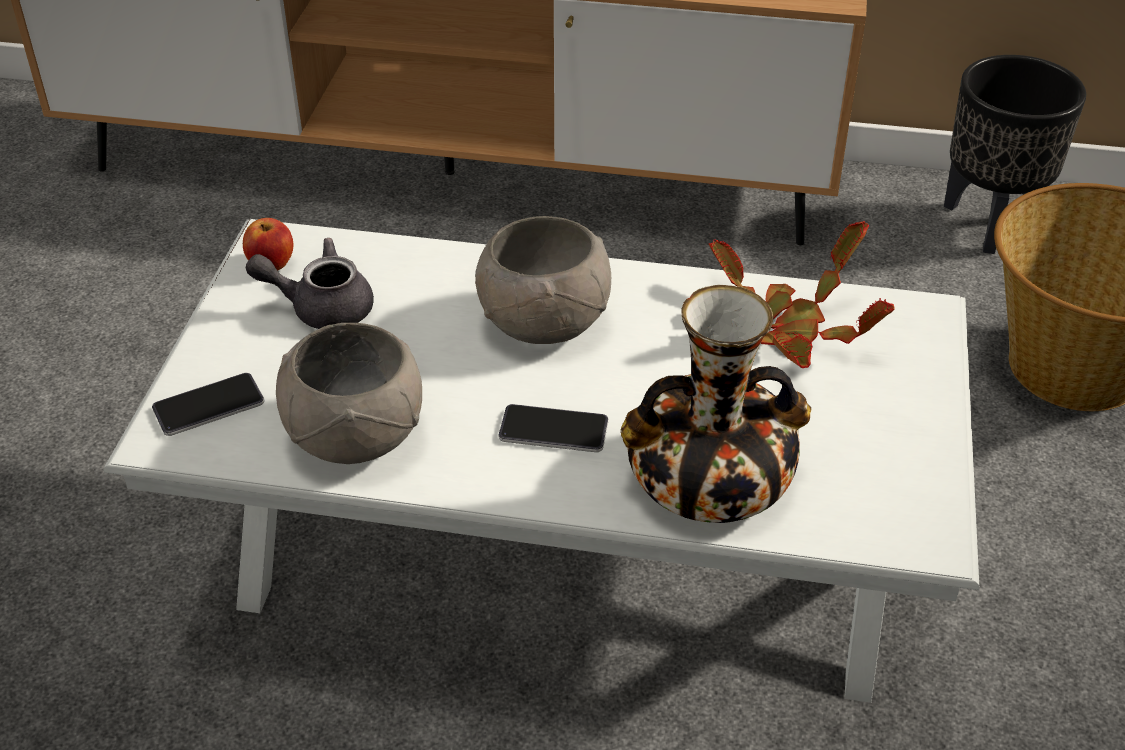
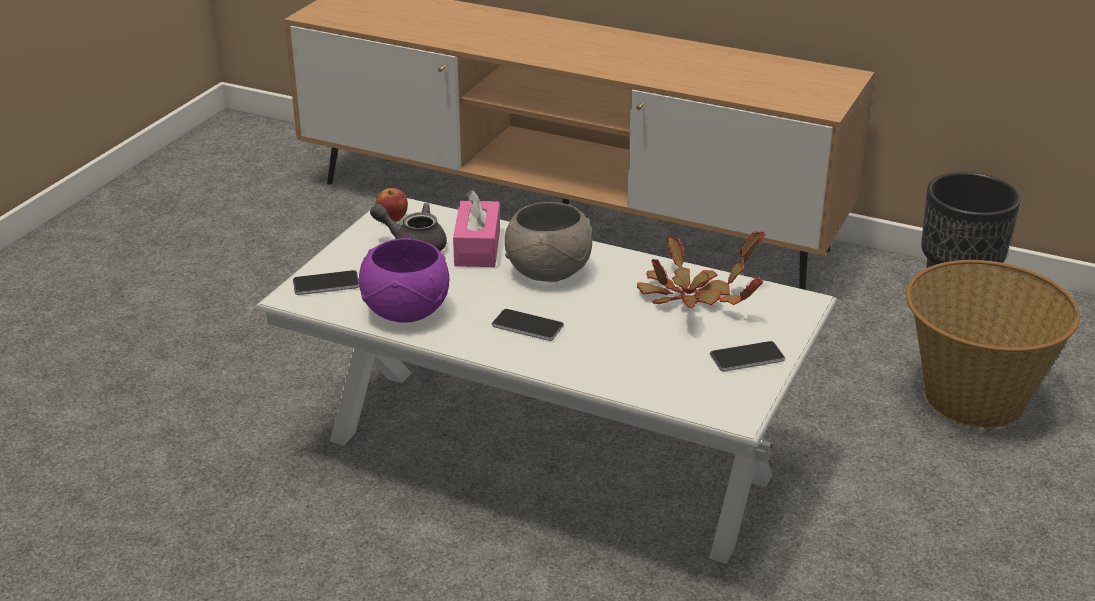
camera: 15 degrees right, 10 degrees down
grey bowl [276,323,422,464] -> purple bowl [359,238,449,323]
vase [620,285,812,523] -> none
none -> pink tissue box [453,190,500,267]
none -> phone [710,341,785,371]

